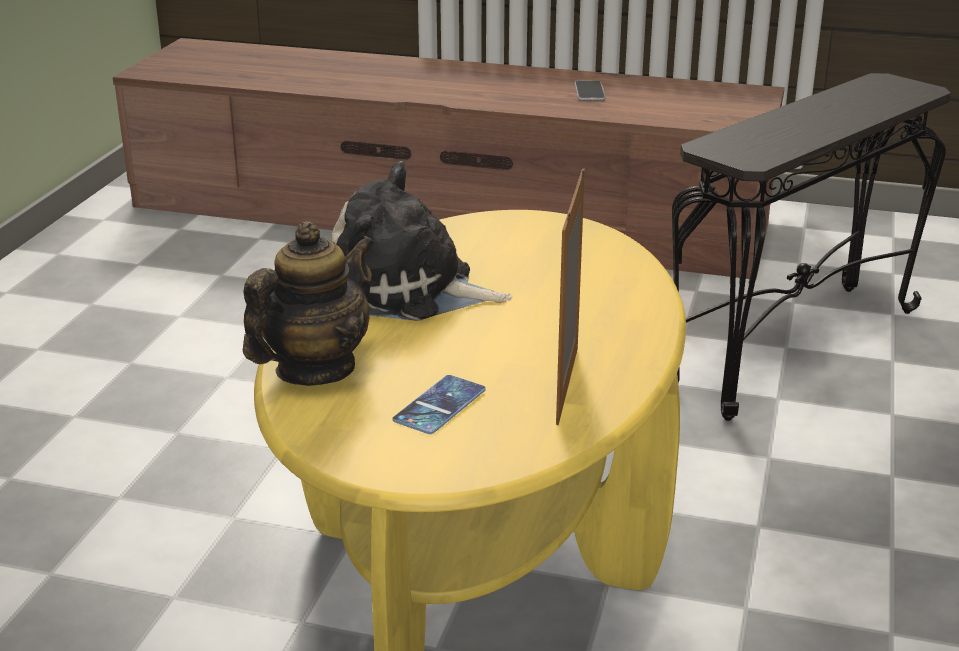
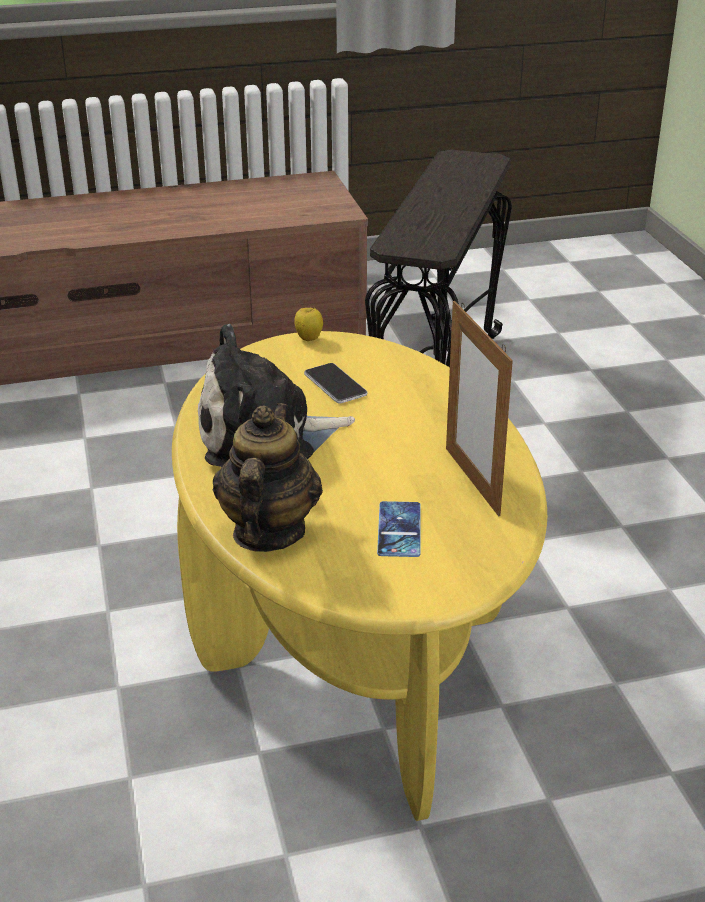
camera: 30 degrees left, 5 degrees up
phone [575,81,605,100] -> phone moved to [304,363,367,404]
none -> apple [294,307,323,341]

